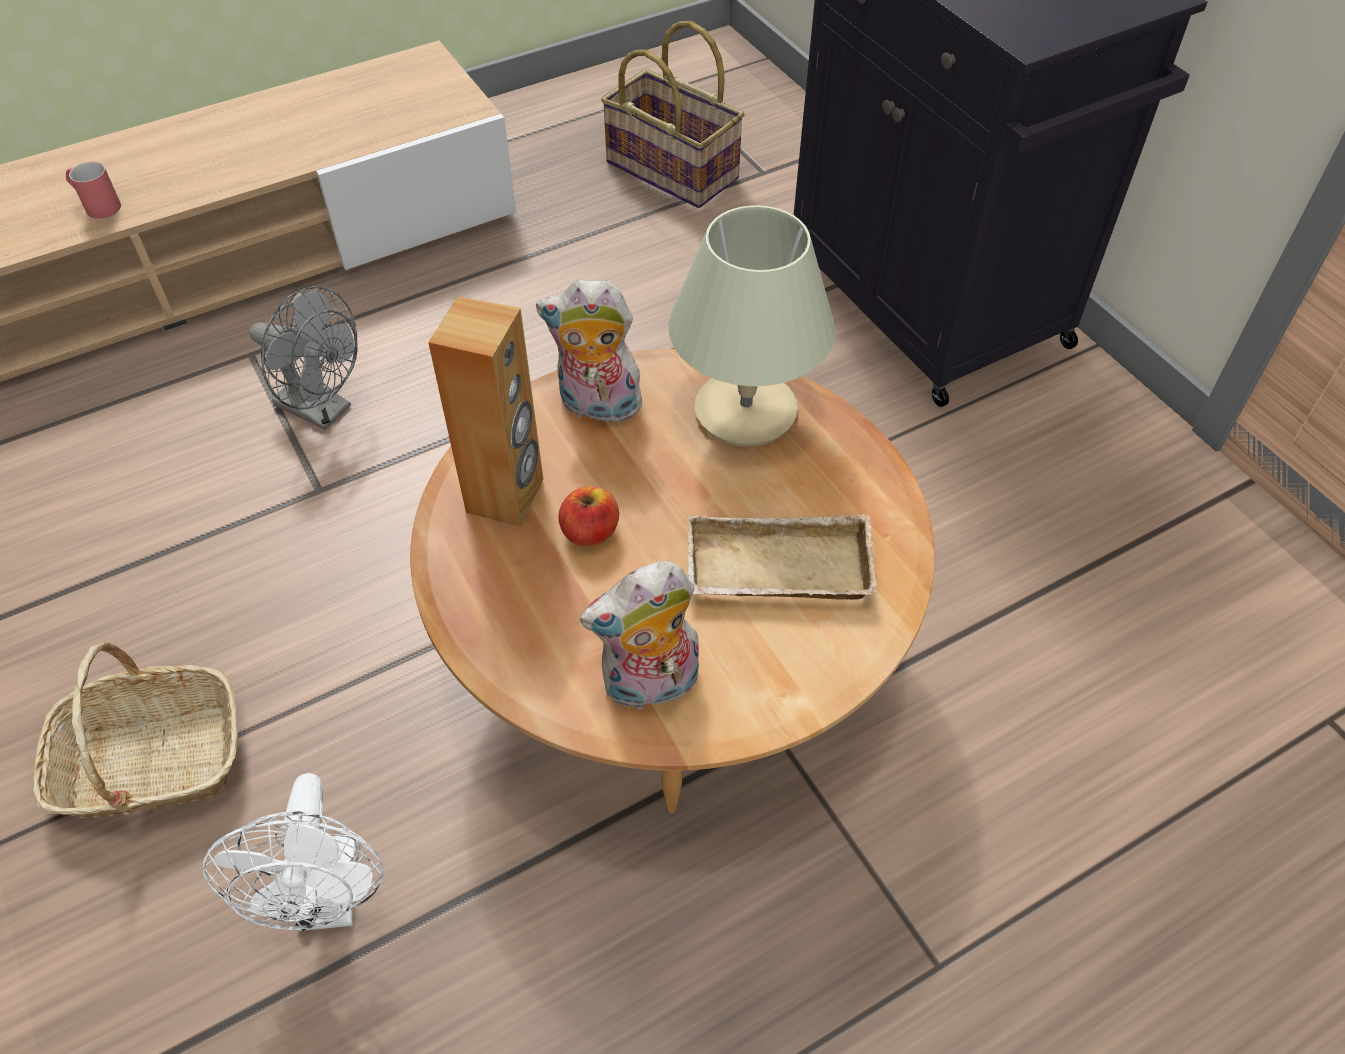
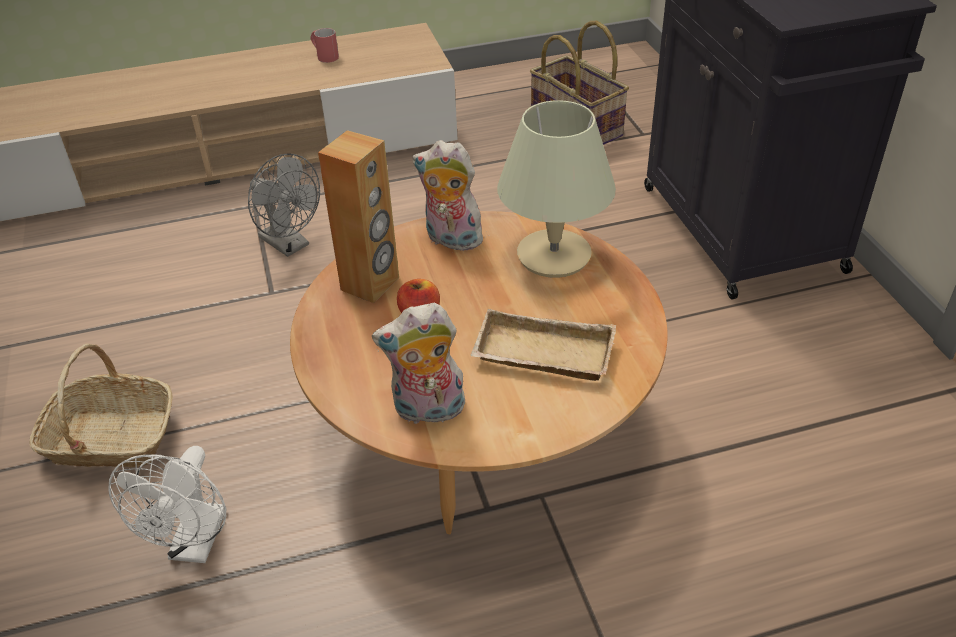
camera: 15 degrees right, 10 degrees down
red mug [66,162,121,219] -> red mug moved to [310,28,339,63]

